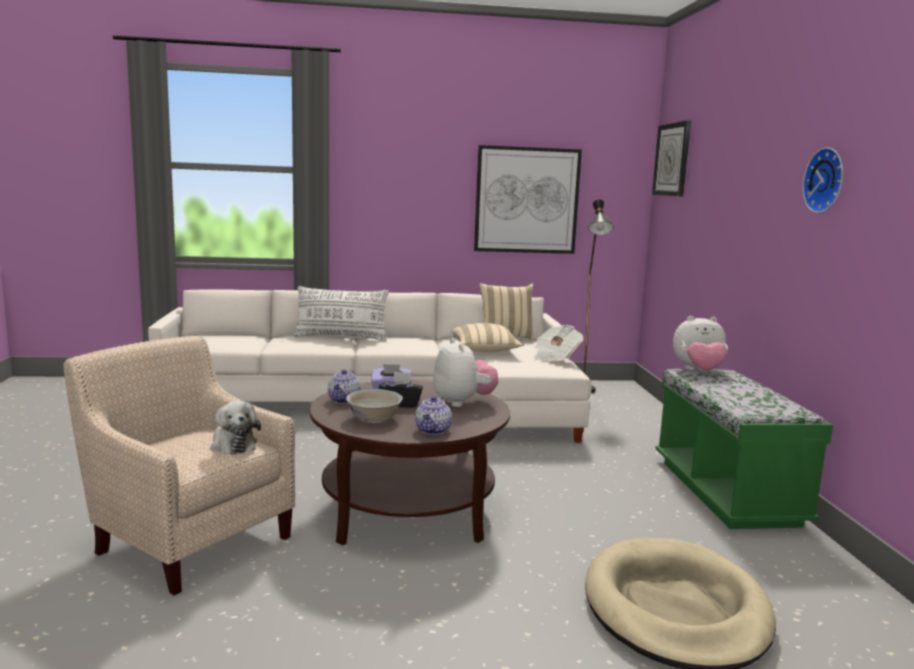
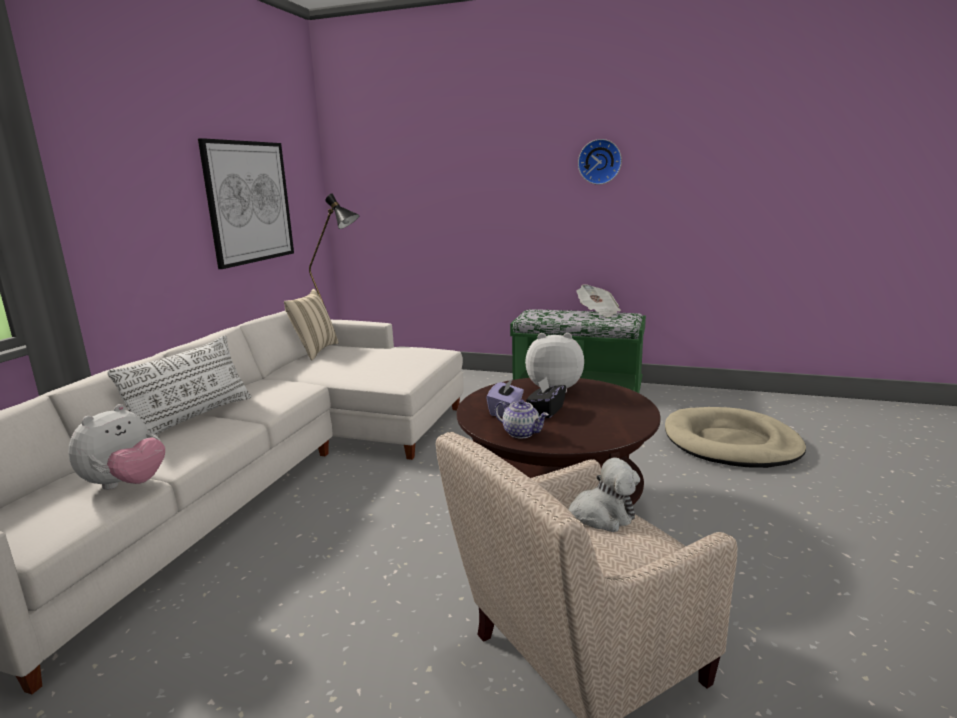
camera: 65 degrees left, 5 degrees up
white bowl [346,389,403,423] -> none
teapot [415,396,452,435] -> none
beige pillow [452,323,523,352] -> none
newspaper [534,325,583,361] -> newspaper moved to [576,284,621,317]
wall clock [652,121,691,197] -> none
plush toy [673,316,728,371] -> plush toy moved to [68,404,165,490]

